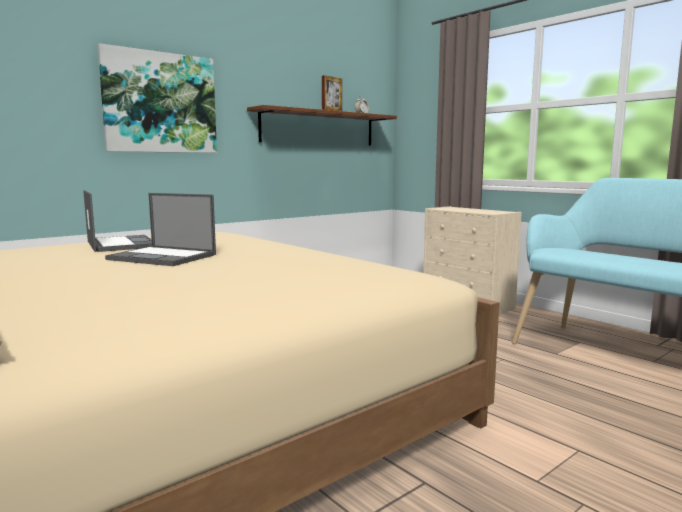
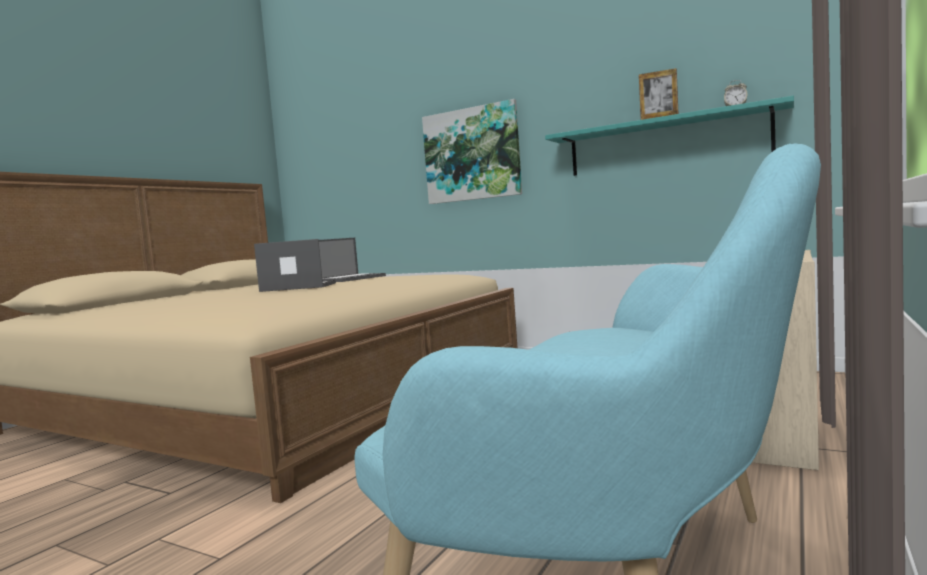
camera: 70 degrees right, 5 degrees down
laptop [105,193,216,266] -> laptop turned 90 degrees clockwise [254,239,336,292]
brown shelf [247,105,397,146] -> turquoise shelf [545,96,794,176]

